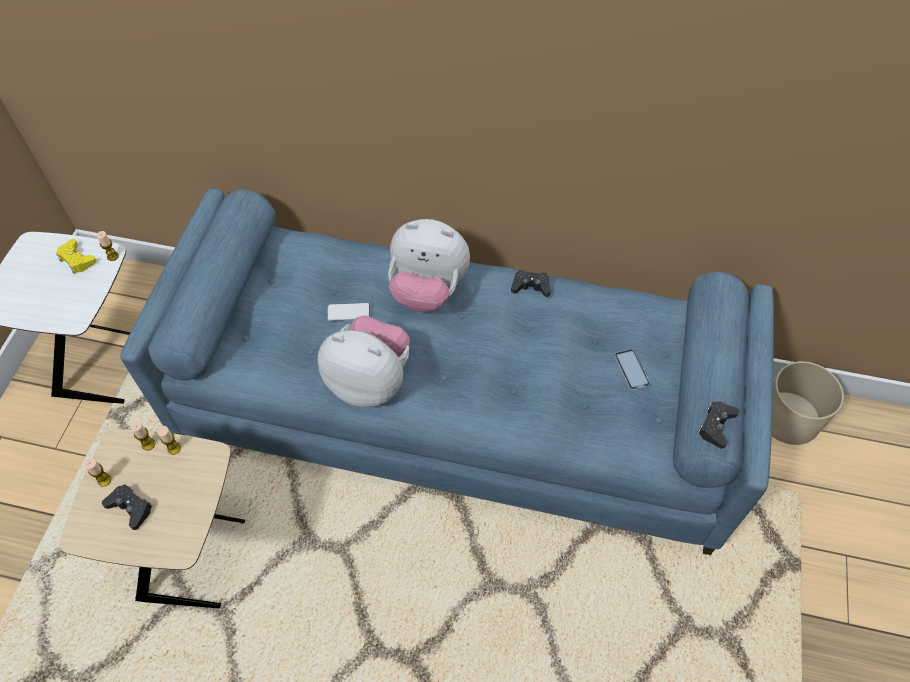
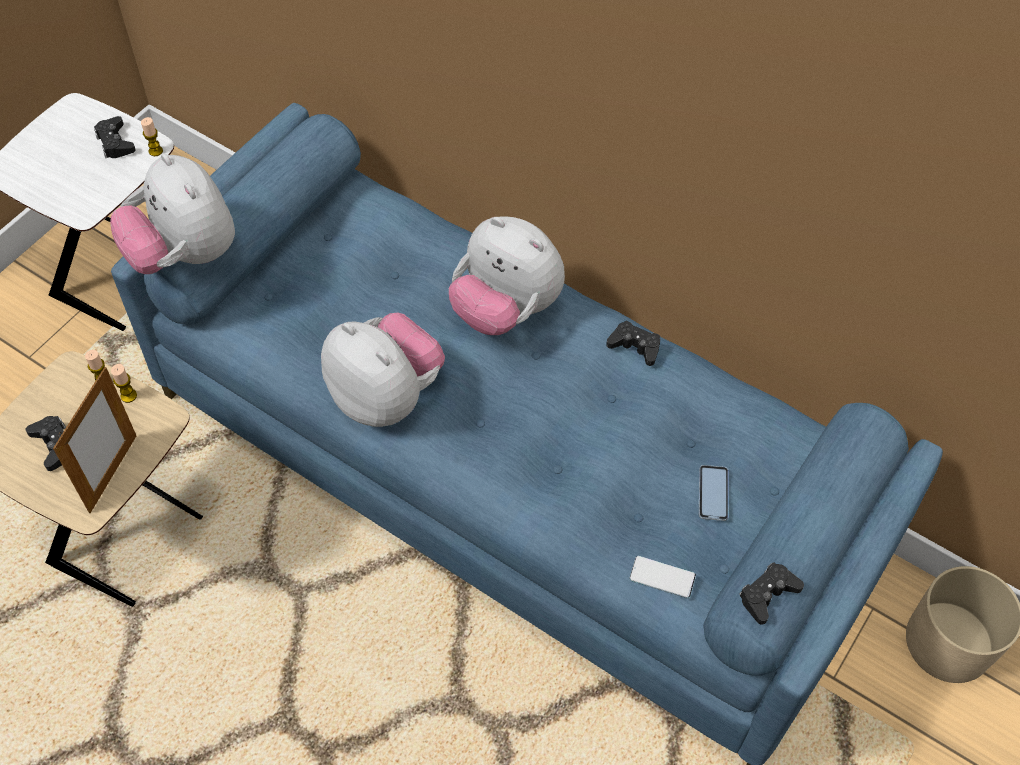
camera: 20 degrees right, 0 degrees up
yellow game controller [56,239,97,274] -> black game controller [94,116,136,158]
candle [84,458,112,487] -> none
phone [327,303,370,321] -> phone moved to [629,556,696,598]
none -> picture frame [53,367,136,513]
none -> plush toy [110,153,235,274]

